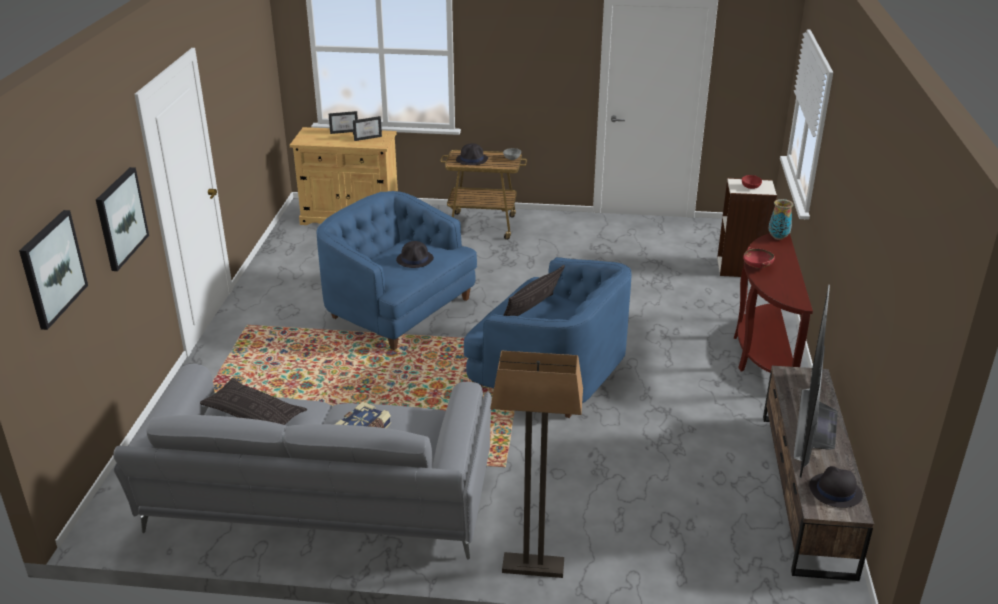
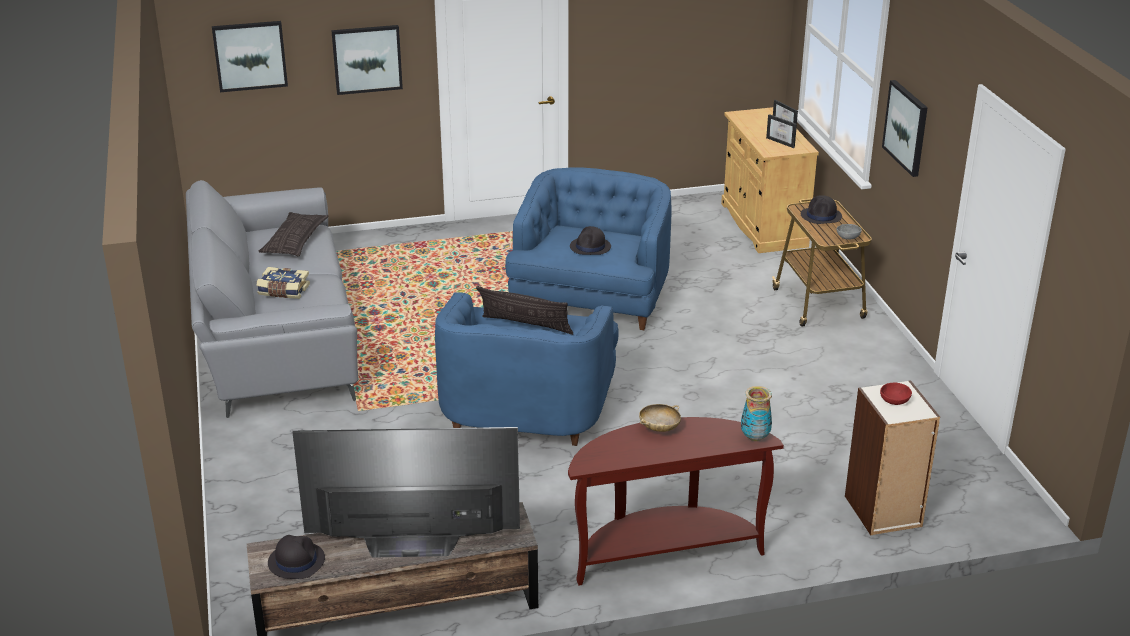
camera: 70 degrees right, 0 degrees up
floor lamp [490,351,583,578] -> none
red bowl [743,247,775,269] -> beige bowl [639,404,681,432]
none -> picture [882,80,928,177]

